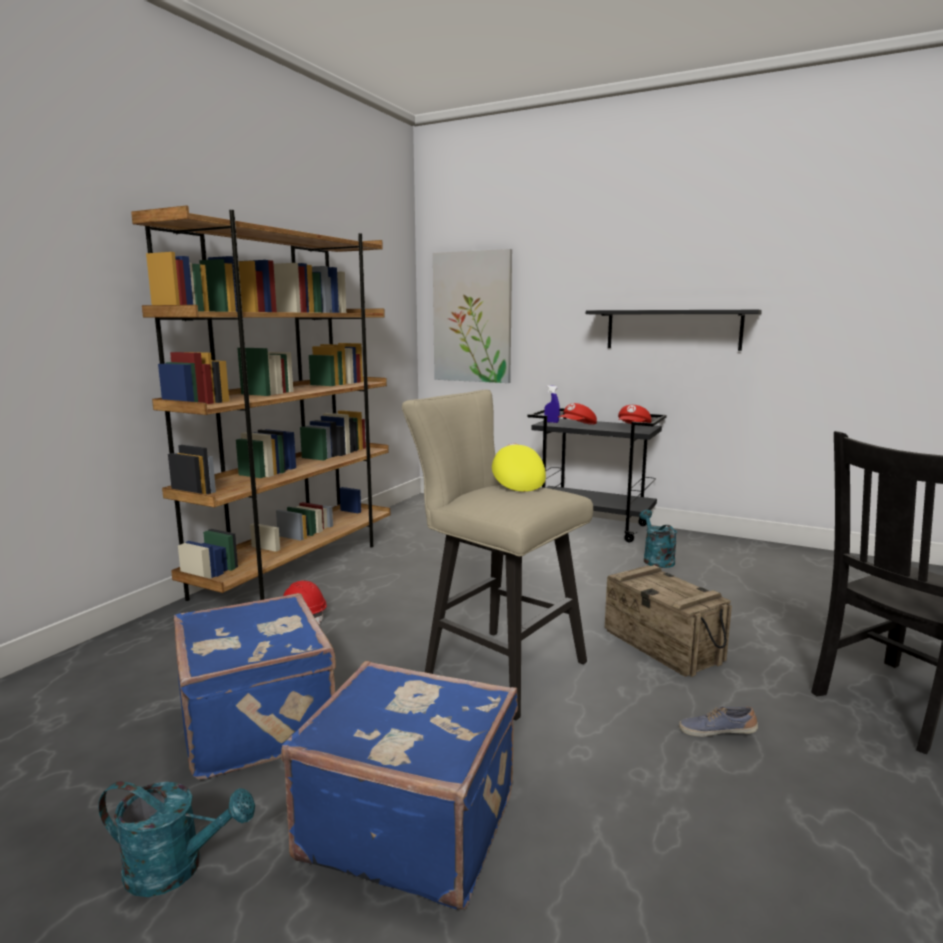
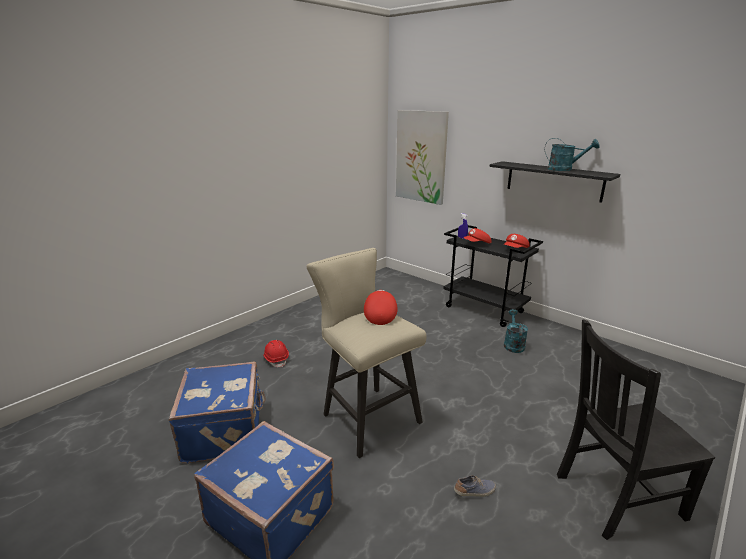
camera: 15 degrees right, 10 degrees up
turquoise watering can [98,781,255,897] -> turquoise watering can moved to [545,138,600,171]
brown bookcase [131,205,390,601] -> none
yellow cap [492,444,546,492] -> red cap [364,290,398,325]
crate [605,565,732,677] -> none
shoe [679,706,758,737] -> shoe turned 135 degrees clockwise [454,475,496,497]

